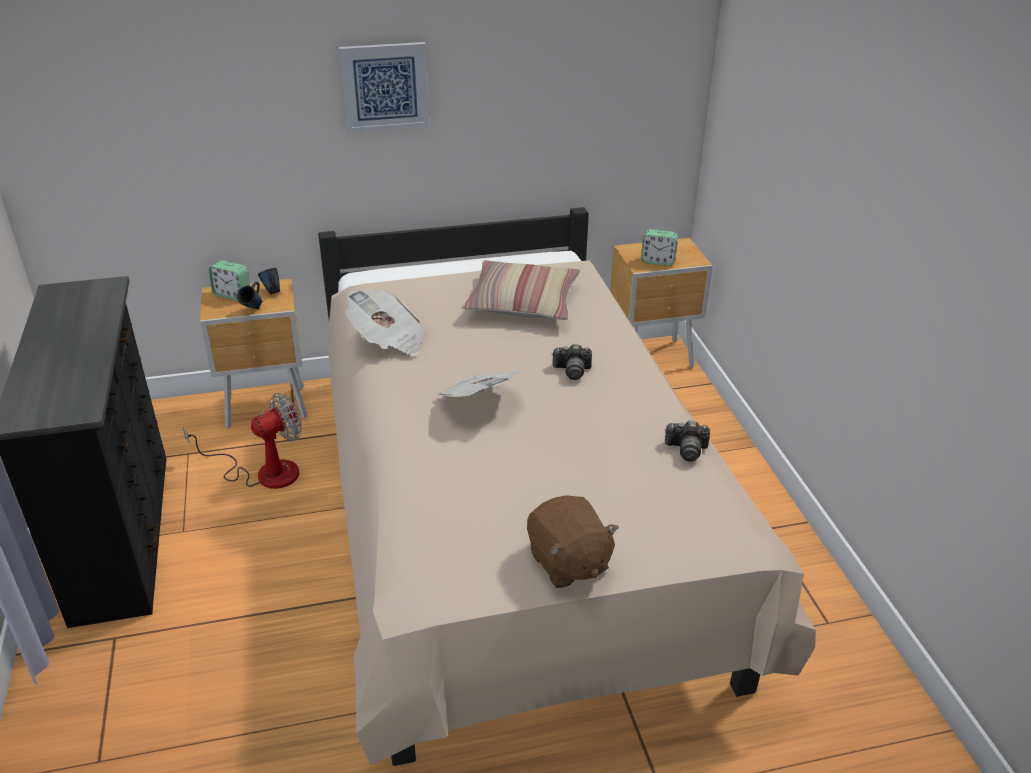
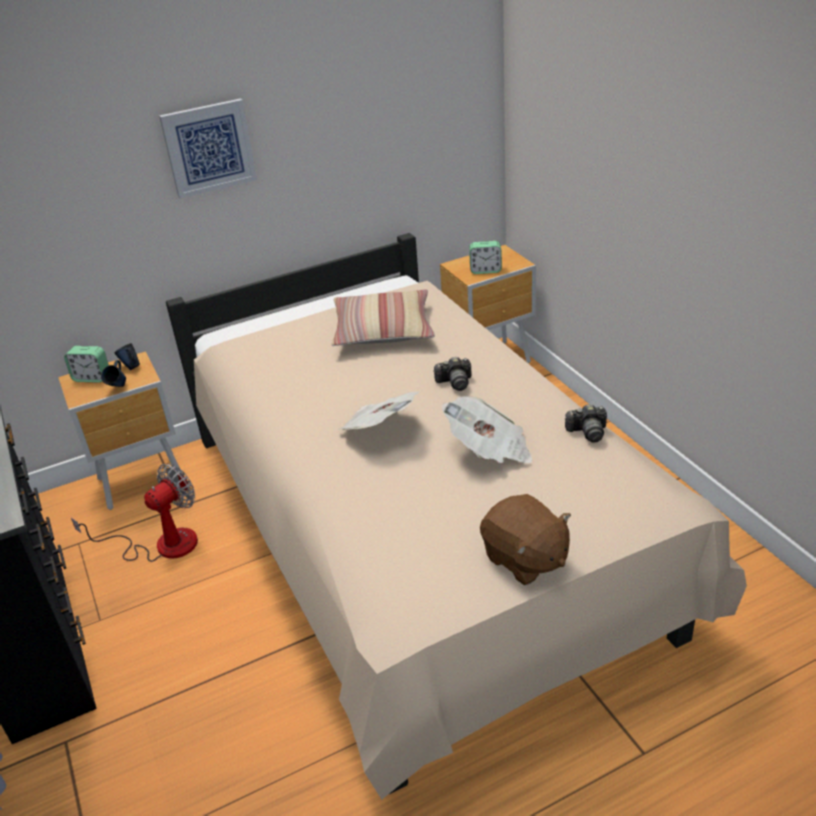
camera: 10 degrees left, 0 degrees up
newspaper [346,289,426,356] -> newspaper moved to [442,396,533,463]

